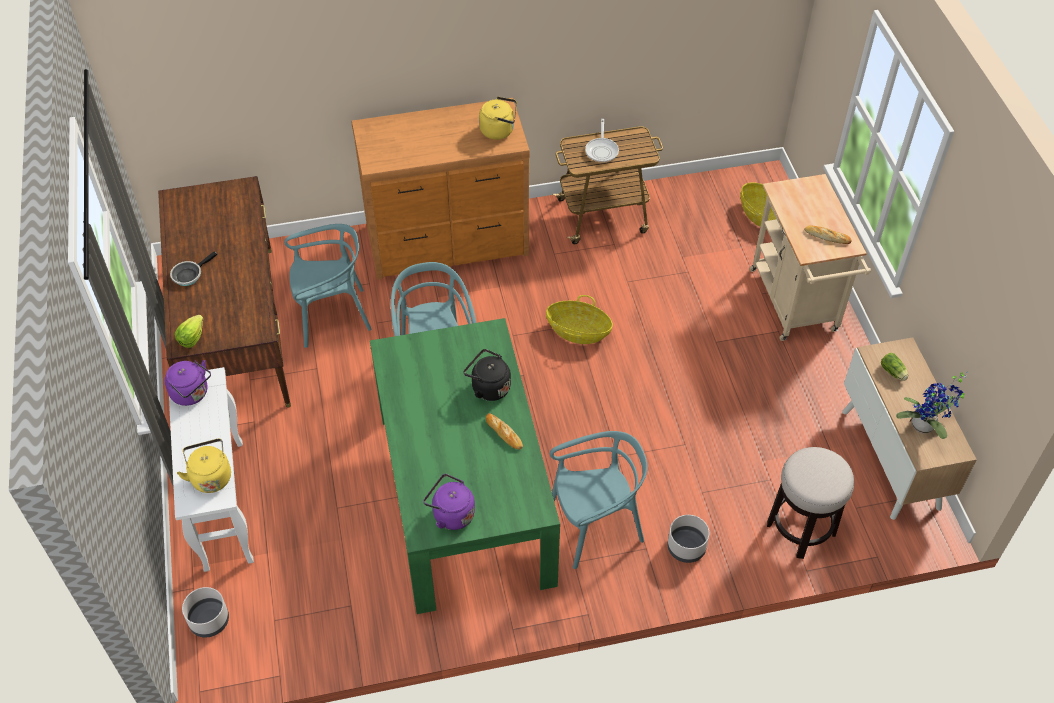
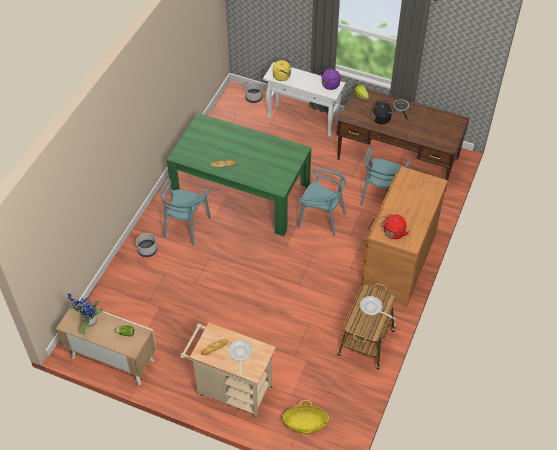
camera: 125 degrees right, 0 degrees up
purple kettle [423,474,475,530] -> none
black kettle [463,349,511,401] -> black kettle moved to [372,100,396,124]
yellow kettle [479,96,517,140] -> red kettle [381,214,409,239]
basket [546,295,613,344] -> none
stool [767,447,854,559] -> none
none -> frying pan [228,340,252,376]

